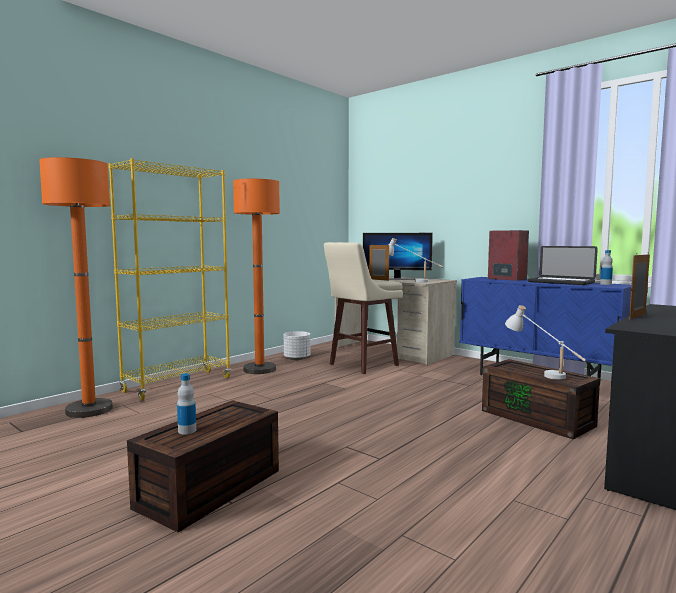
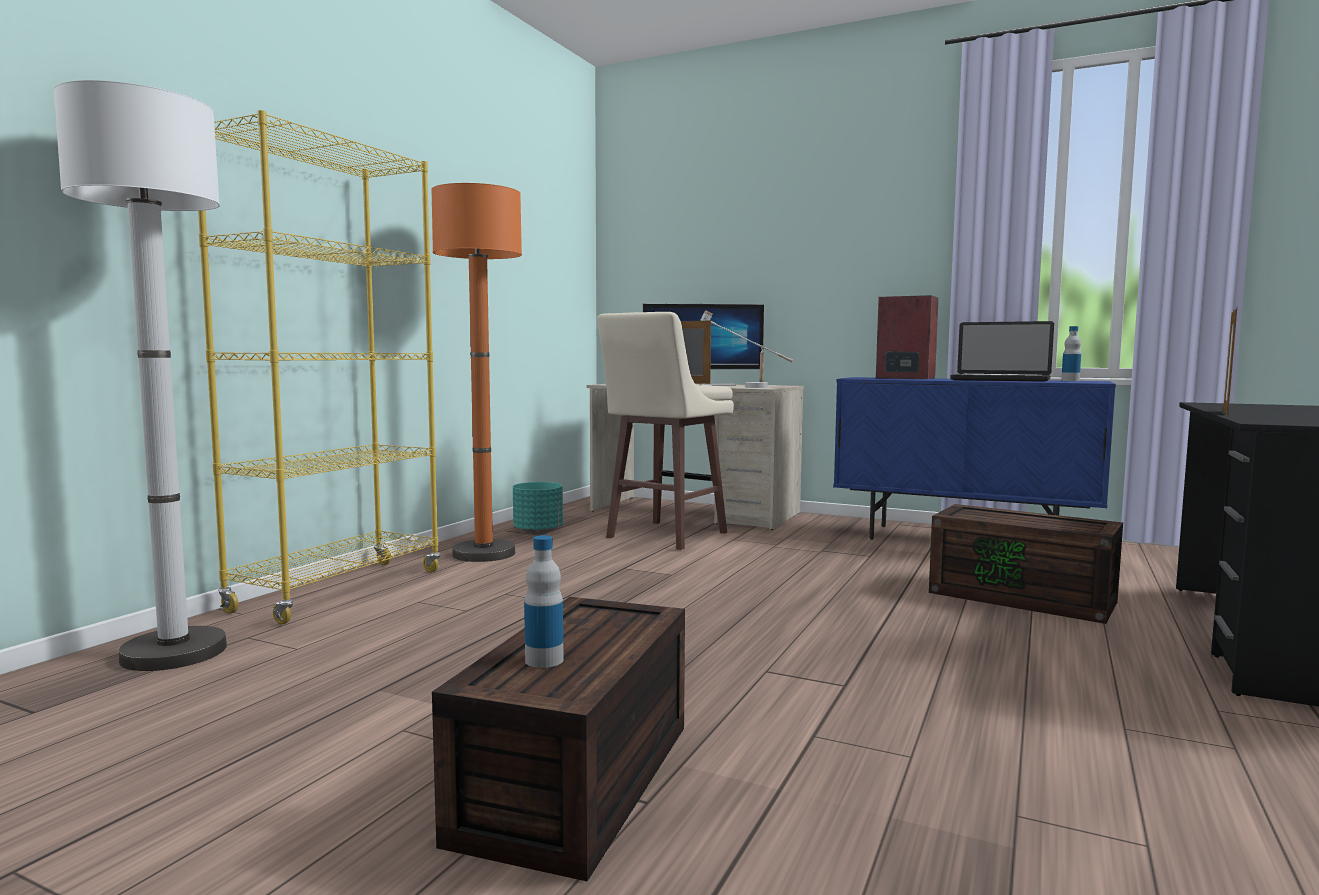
camera: 15 degrees left, 0 degrees up
orange floor lamp [40,157,113,418] -> white floor lamp [54,80,227,671]
white planter [284,331,310,360] -> turquoise planter [513,482,563,534]
white table lamp [505,305,586,380] -> none

